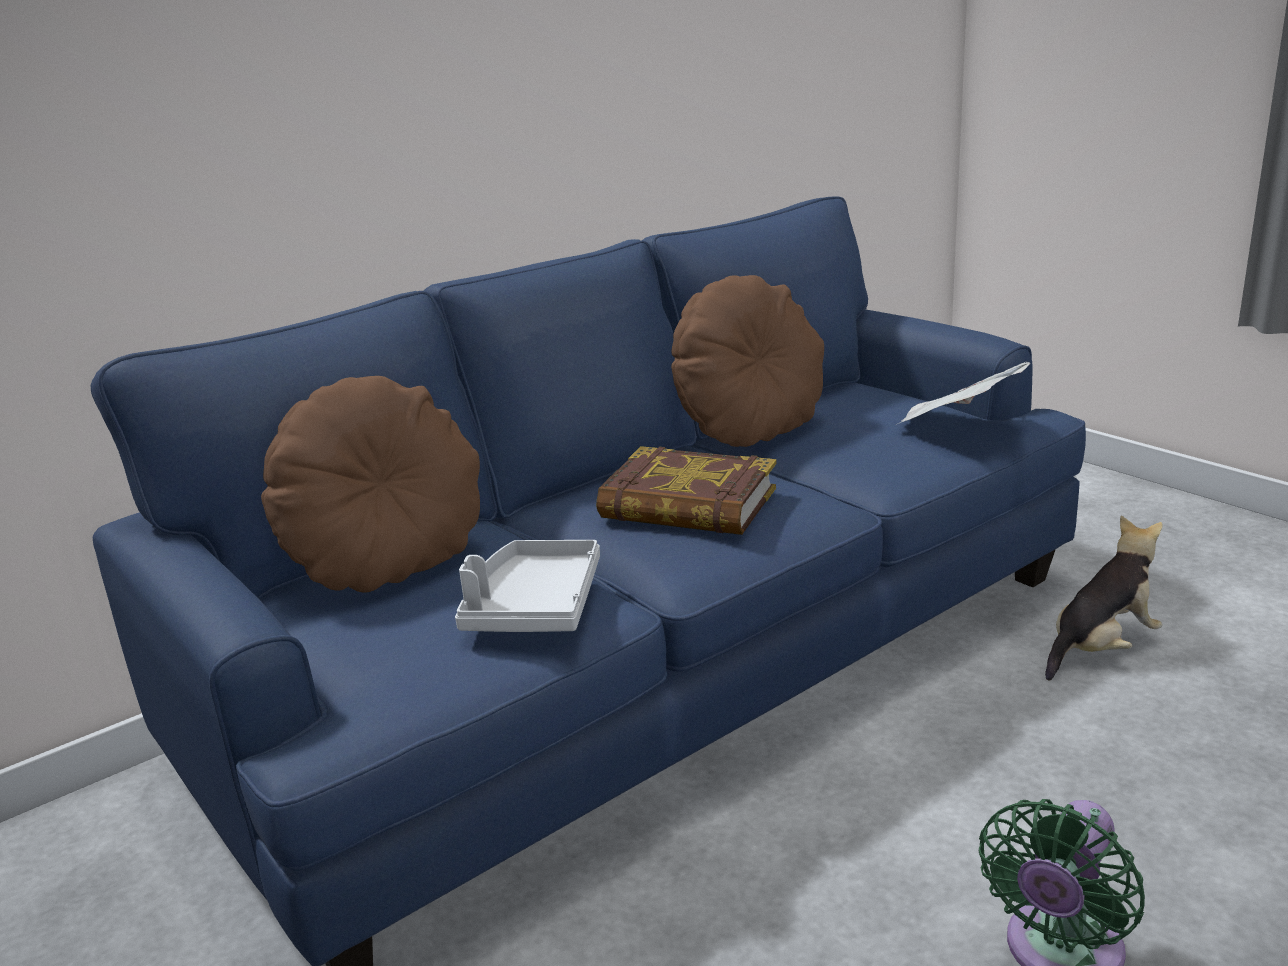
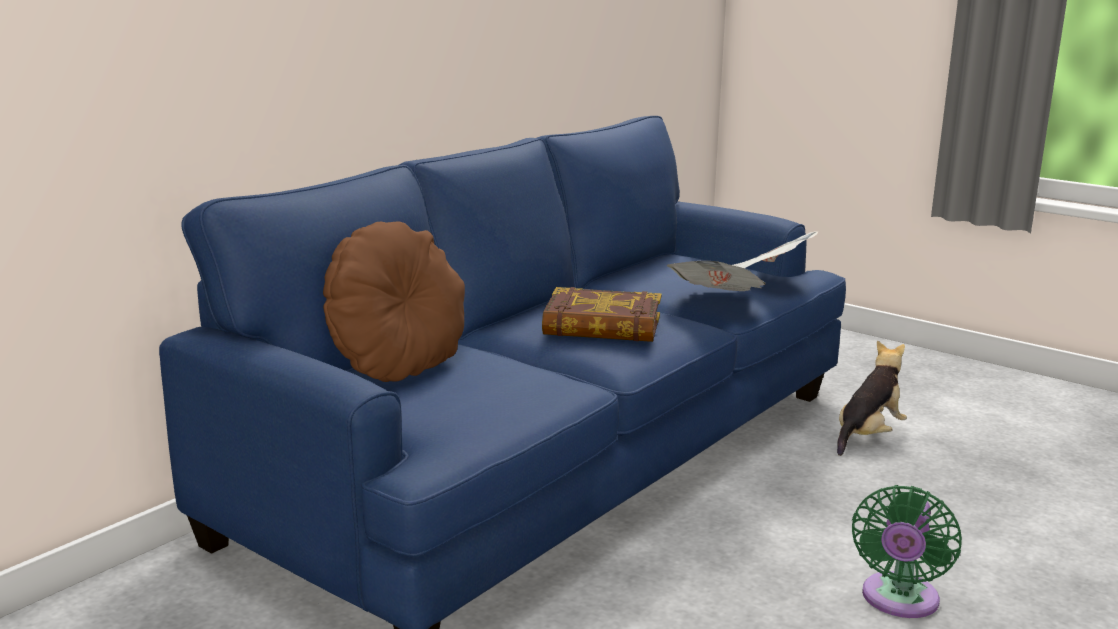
camera: 15 degrees left, 5 degrees down
grey tray [455,540,600,632] -> none
brown pillow [671,275,824,447] -> none
none -> newspaper [667,261,766,291]

